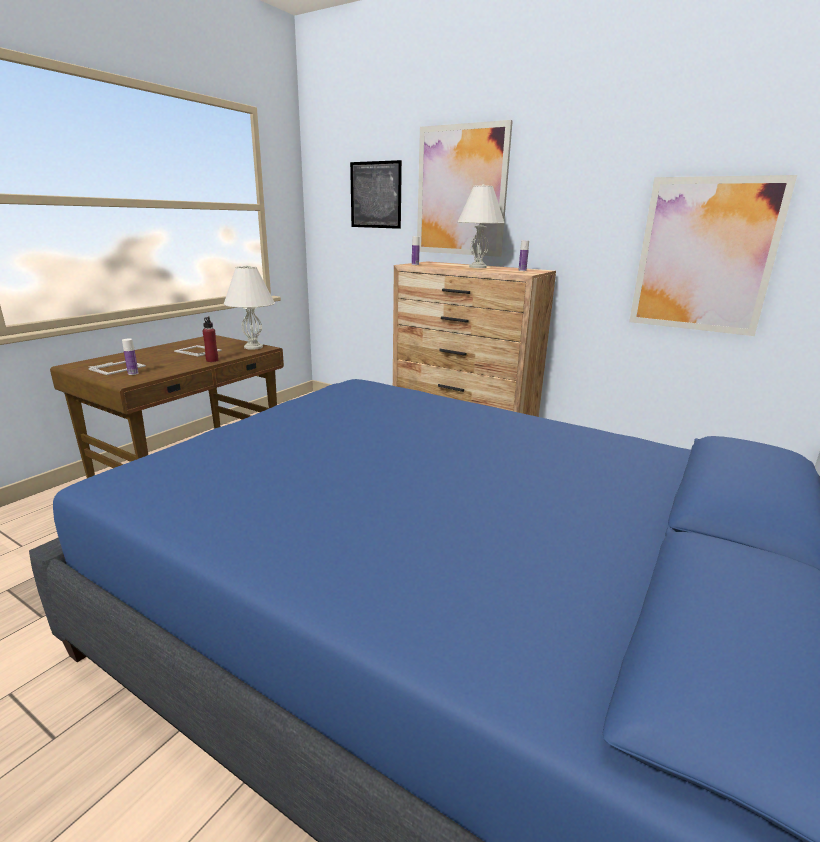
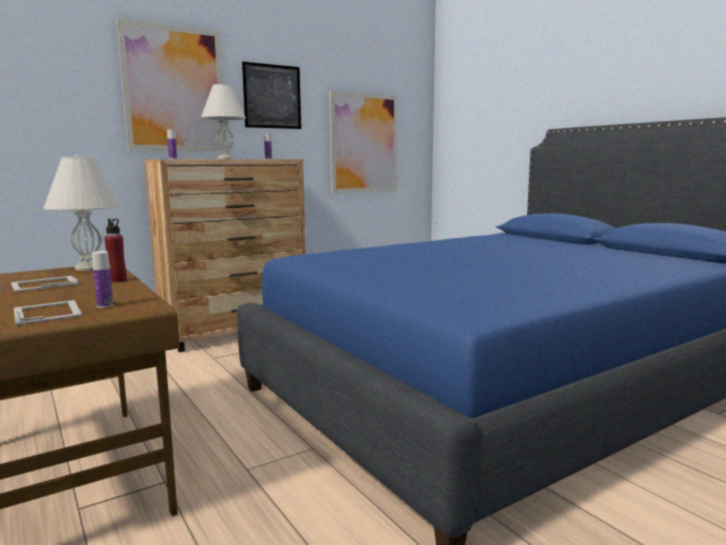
camera: 65 degrees left, 10 degrees down
picture [350,160,402,229] -> picture moved to [242,62,301,129]

